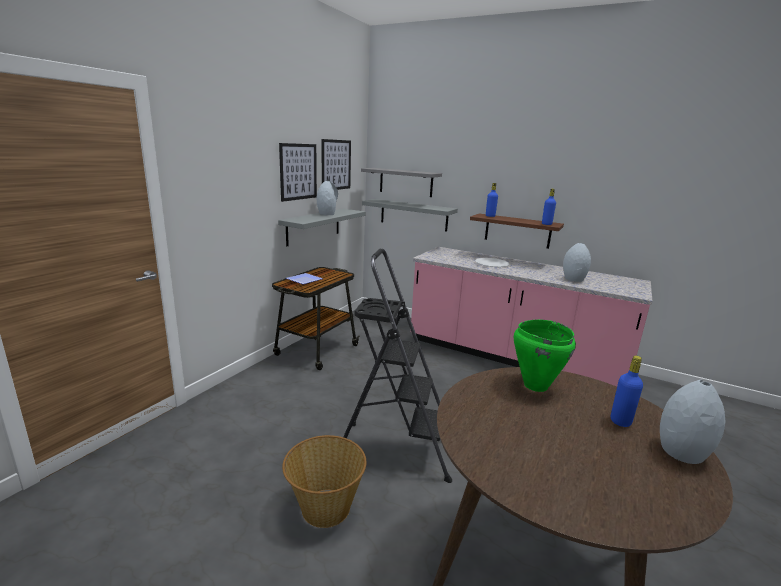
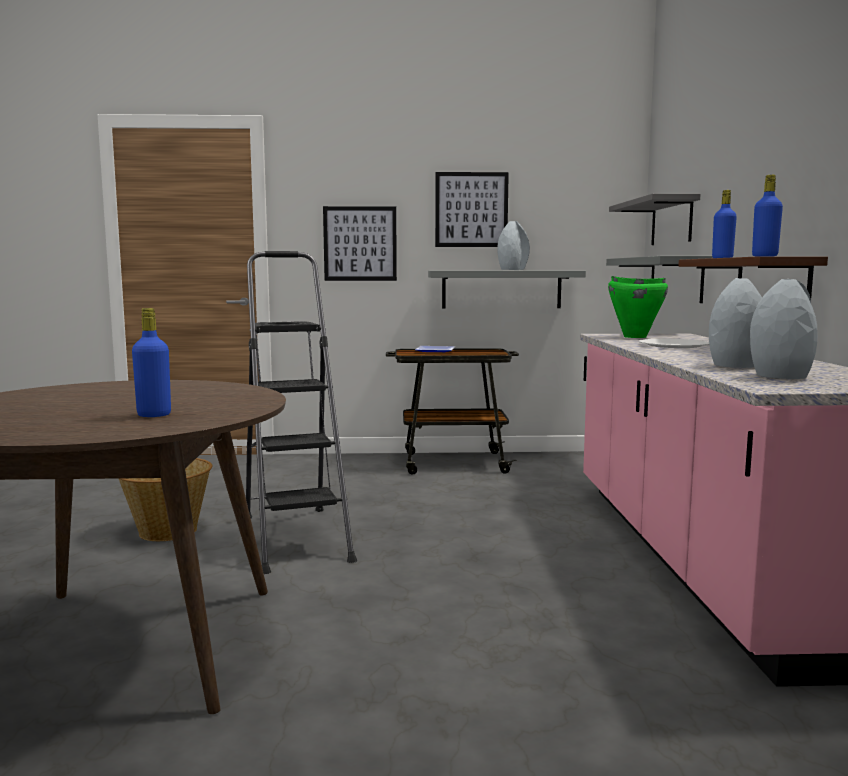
camera: 60 degrees right, 10 degrees down
picture [322,139,351,190] -> picture moved to [323,206,397,281]
green cooking pot [514,320,576,392] -> green cooking pot moved to [608,276,668,338]
grey vase [660,380,725,464] -> grey vase moved to [750,279,818,379]

